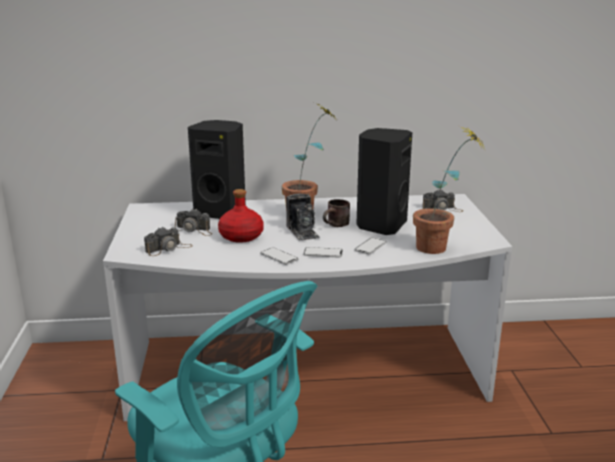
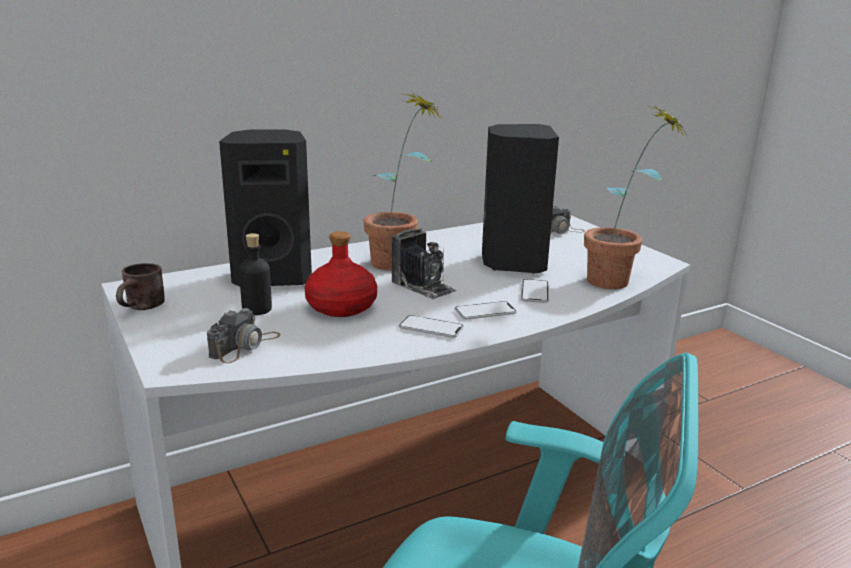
camera: 25 degrees left, 0 degrees up
camera [175,209,212,236] -> black bottle [239,233,272,315]
brown mug [323,199,350,227] -> brown mug moved to [116,263,165,310]

